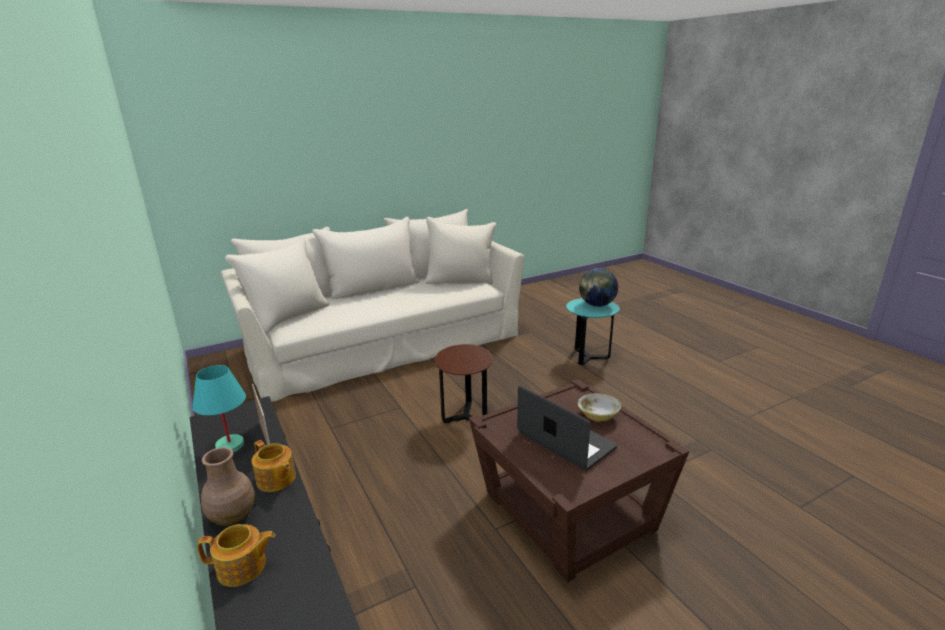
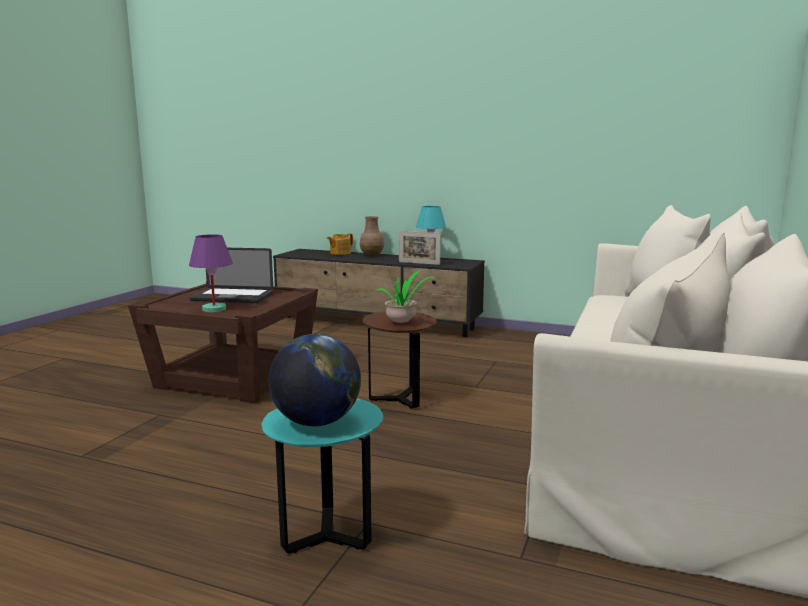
camera: 140 degrees right, 10 degrees down
teapot [252,440,296,492] -> none
bowl [578,393,621,421] -> purple table lamp [189,234,233,312]
none -> potted plant [377,270,432,323]

